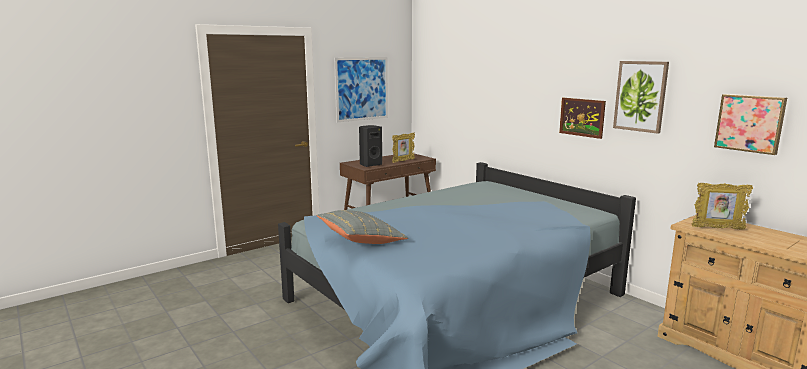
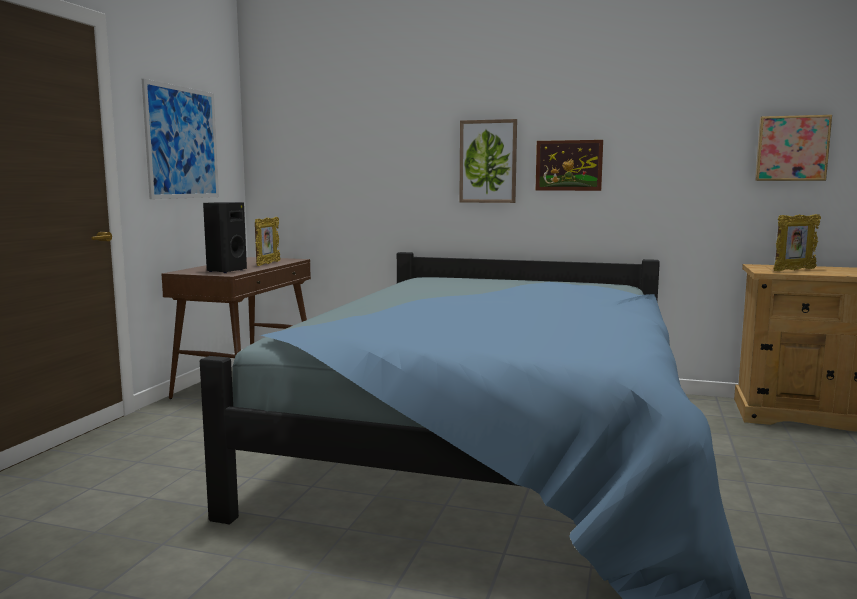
camera: 35 degrees left, 5 degrees down
grey pillow [316,210,408,244] -> none
picture [613,61,669,134] -> picture moved to [459,119,517,203]

